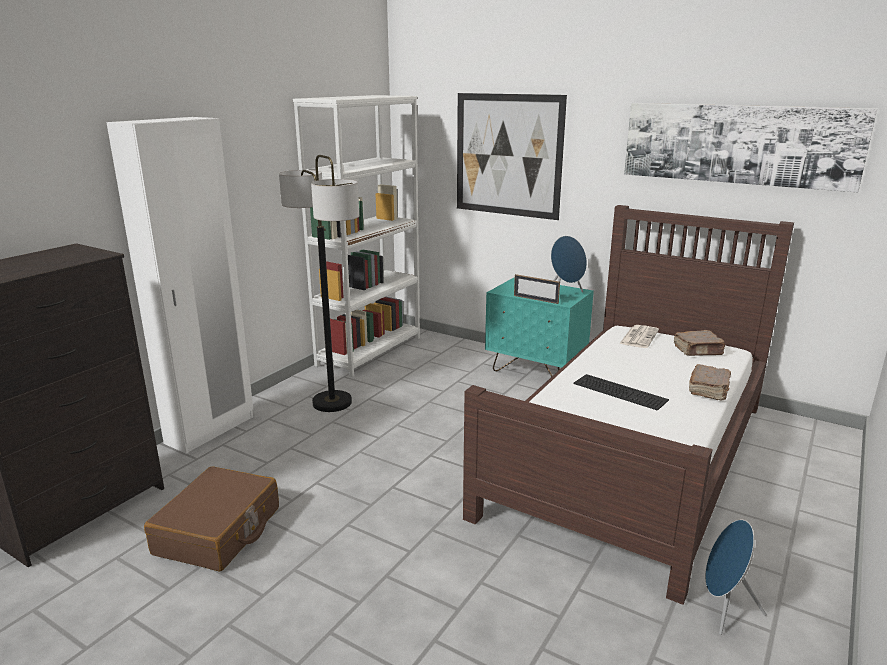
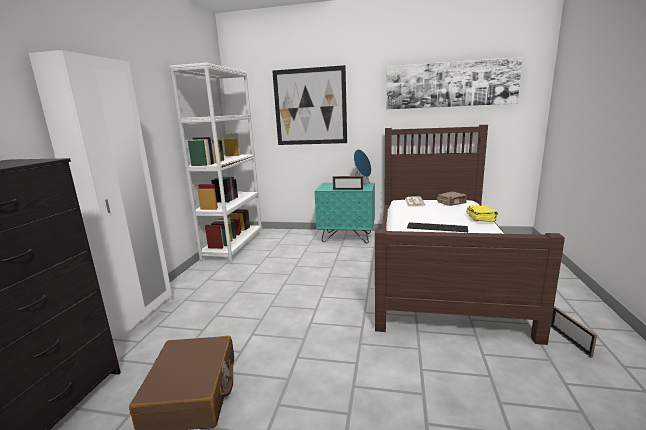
camera: 20 degrees left, 5 degrees down
floor lamp [279,155,359,412] -> none
brown book [689,364,731,400] -> yellow book [466,205,498,222]
blue speaker [705,519,767,635] -> picture frame [551,306,597,358]

